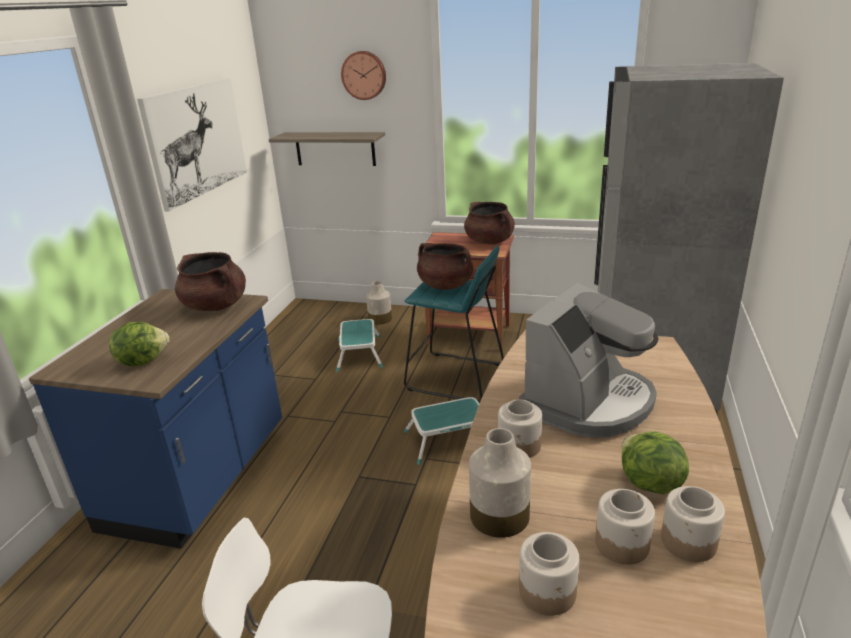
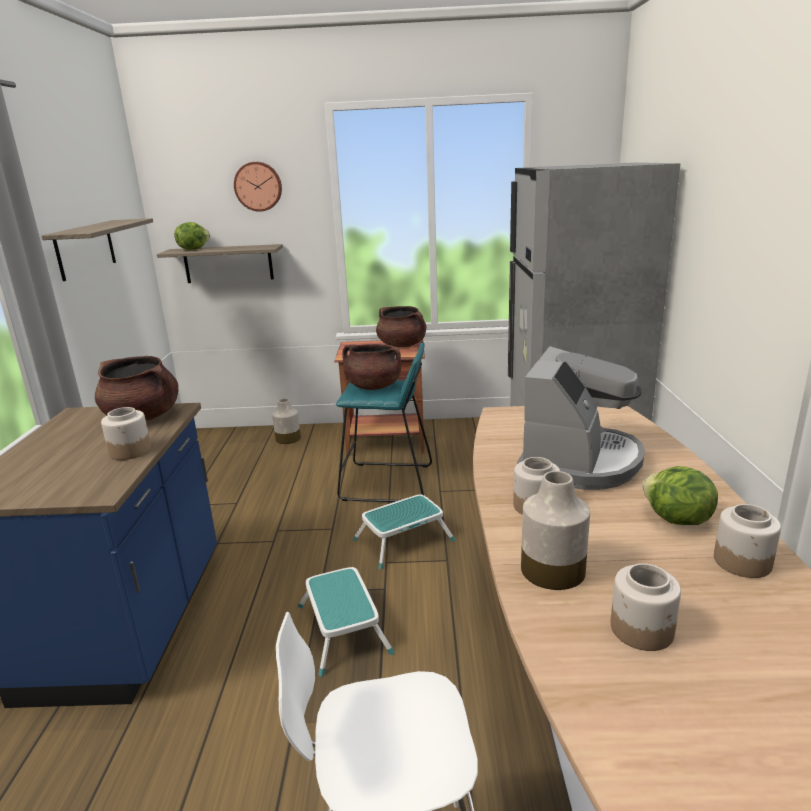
camera: 15 degrees left, 5 degrees down
lettuce [109,322,169,366] -> lettuce moved to [174,222,210,250]
picture [137,78,247,211] -> shelf [42,218,153,281]
turquoise step ladder [336,319,383,372] -> turquoise step ladder moved to [298,567,395,677]
jar [595,489,655,565] -> jar moved to [101,407,151,460]

